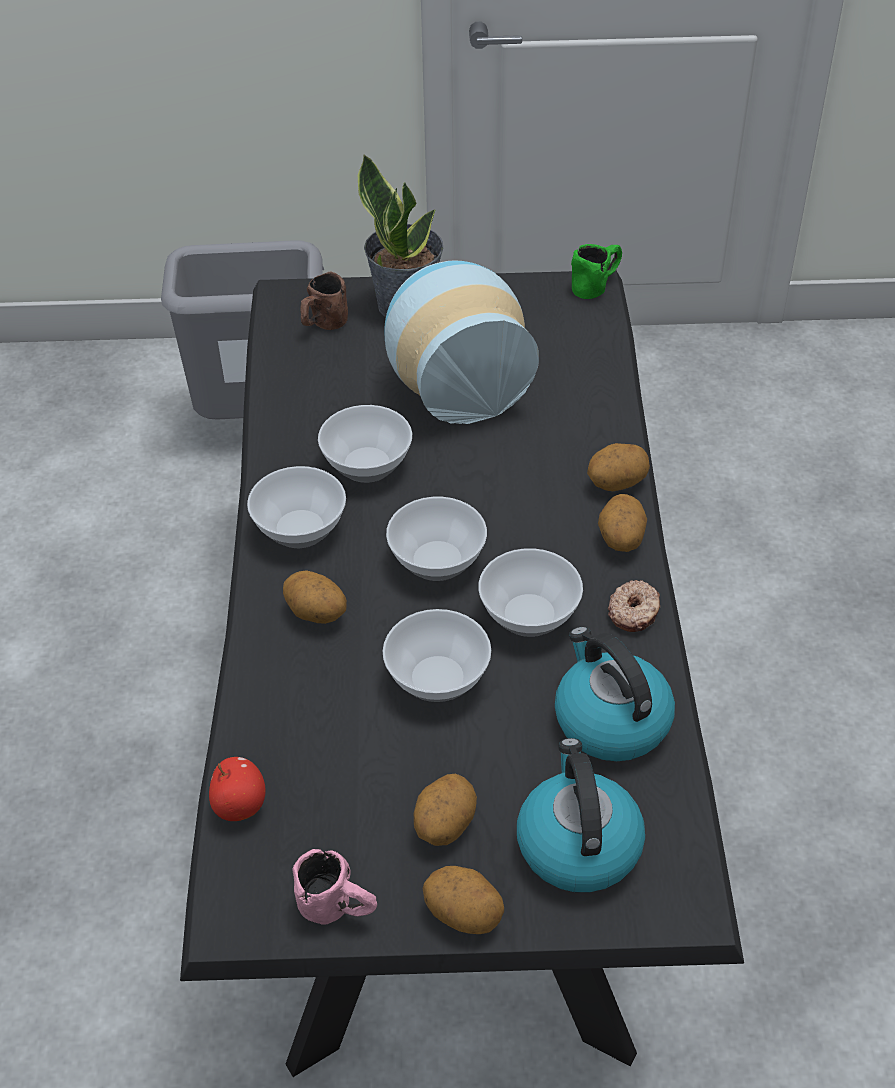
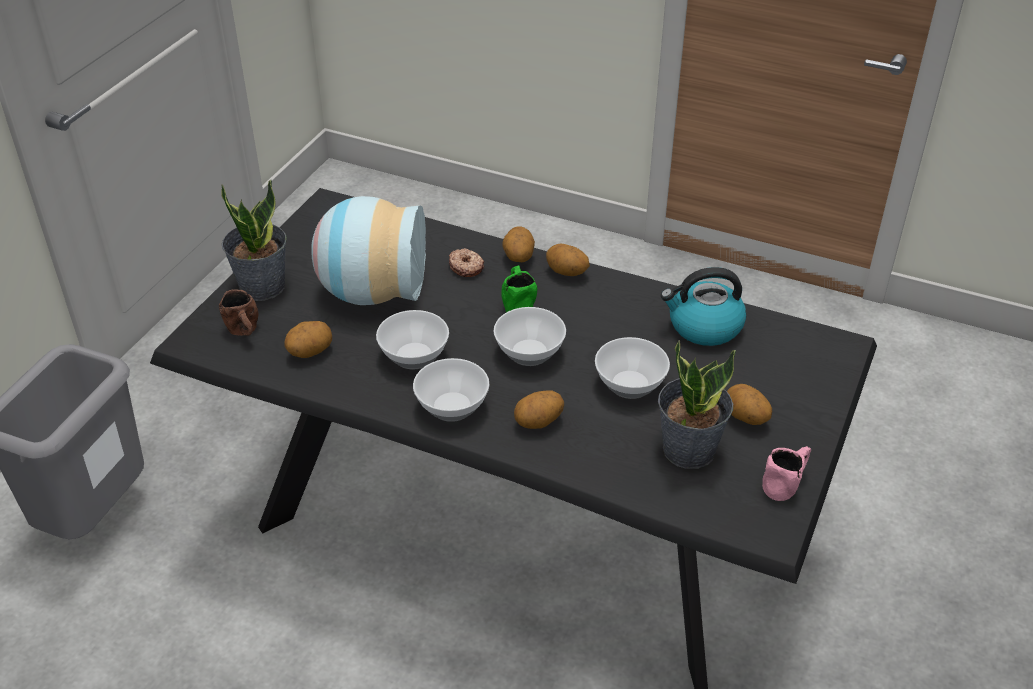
camera: 65 degrees left, 5 degrees down
apple [209,757,266,821] -> none
potato [423,866,504,934] -> potato moved to [284,321,332,358]
bowl [478,548,583,637] -> none
kettle [517,738,645,892] -> none
green mug [571,244,622,299] -> green mug moved to [501,265,537,312]
donut [608,580,660,632] -> donut moved to [449,248,484,277]
none -> potted plant [658,340,736,469]

